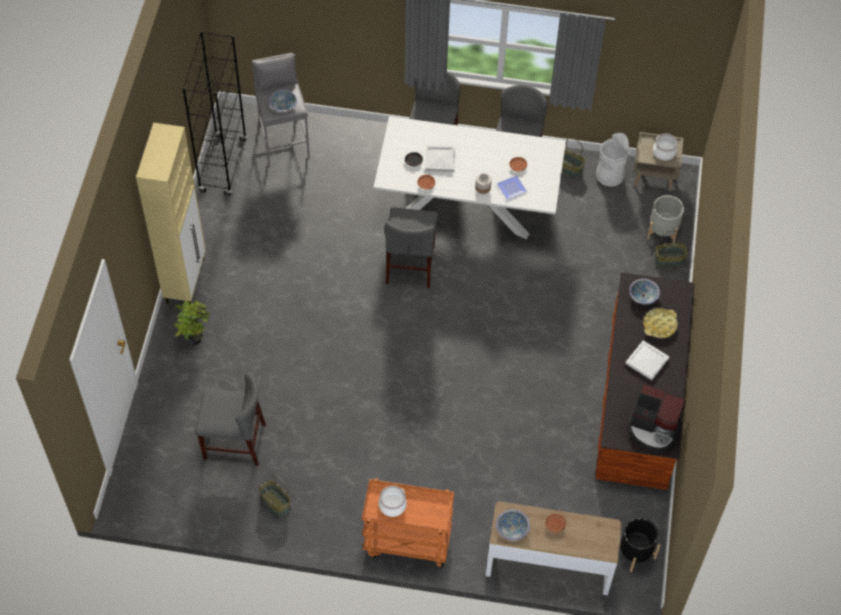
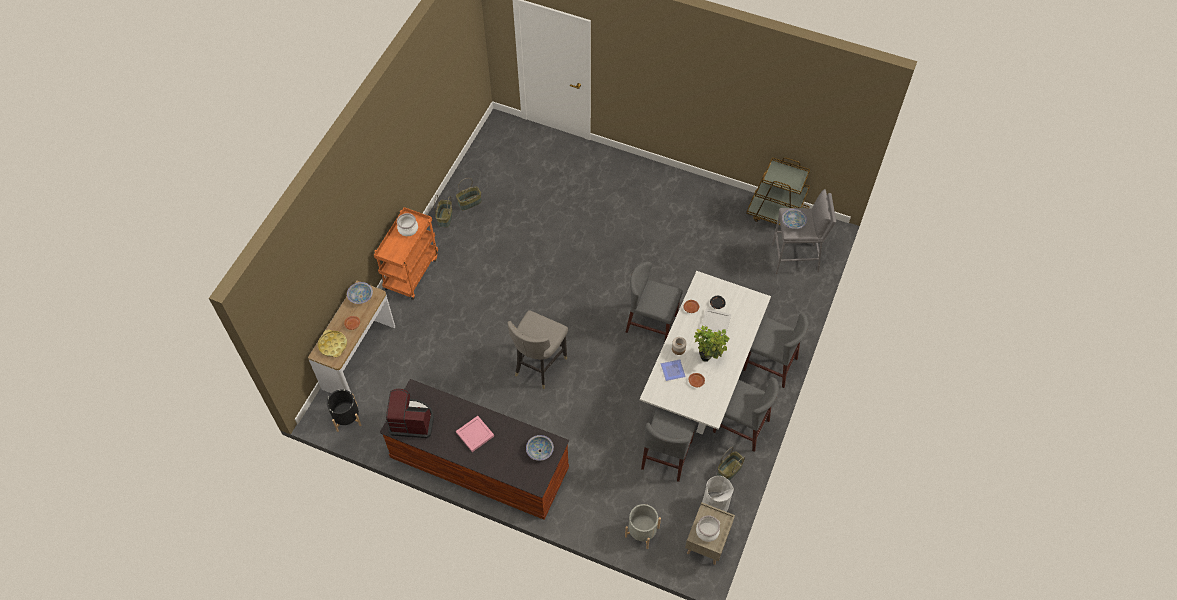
camera: 105 degrees right, 0 degrees up
beige cabinet [136,123,206,304] -> none
potted plant [173,300,210,345] -> potted plant moved to [694,326,730,362]
black bookcase [182,31,247,196] -> brown cart [746,157,810,226]
grey chair [195,373,266,466] -> grey chair moved to [641,407,698,482]
white tray [625,340,669,380] -> pink tray [456,416,494,452]
coffee machine [628,384,686,452] -> coffee machine turned 60 degrees clockwise [386,389,434,438]
yellow tray [643,308,678,338] -> yellow tray moved to [318,329,347,357]
basket [654,231,688,267] -> basket moved to [434,195,453,227]
none -> grey stool [508,310,568,389]

